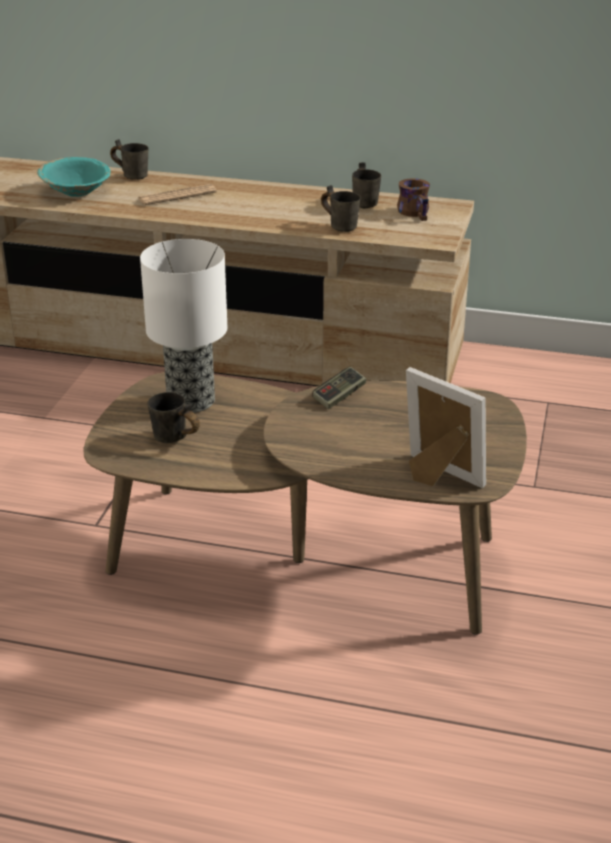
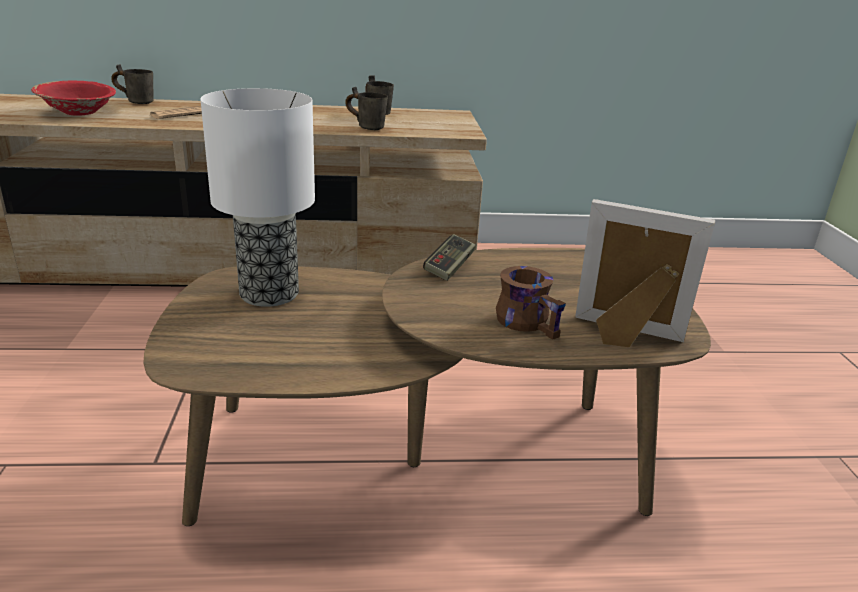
camera: 20 degrees left, 5 degrees down
turquoise bowl [37,157,111,197] -> red bowl [31,81,116,115]
grey mug [147,392,200,443] -> none
brown mug [397,178,430,221] -> brown mug moved to [496,266,566,340]

